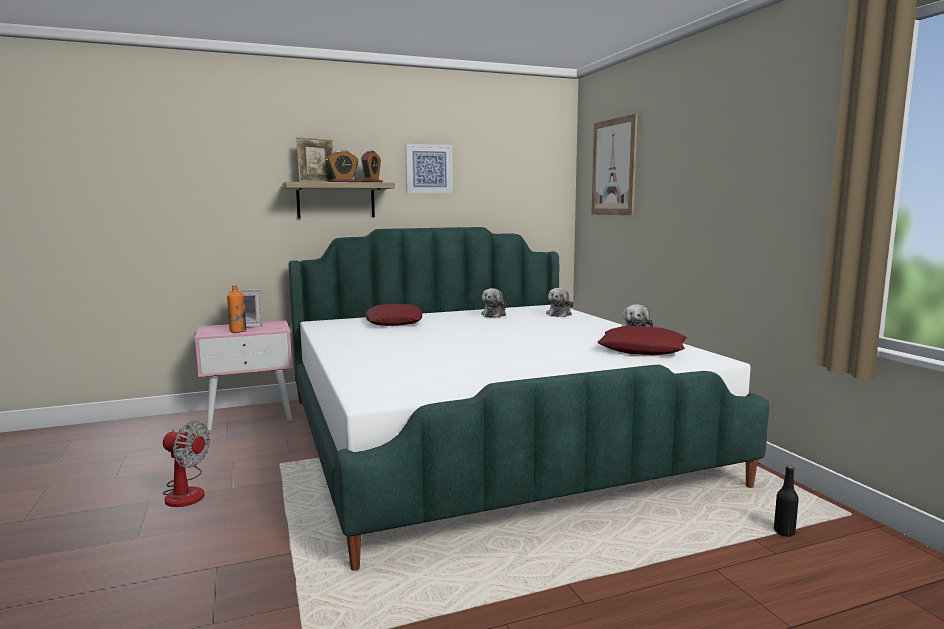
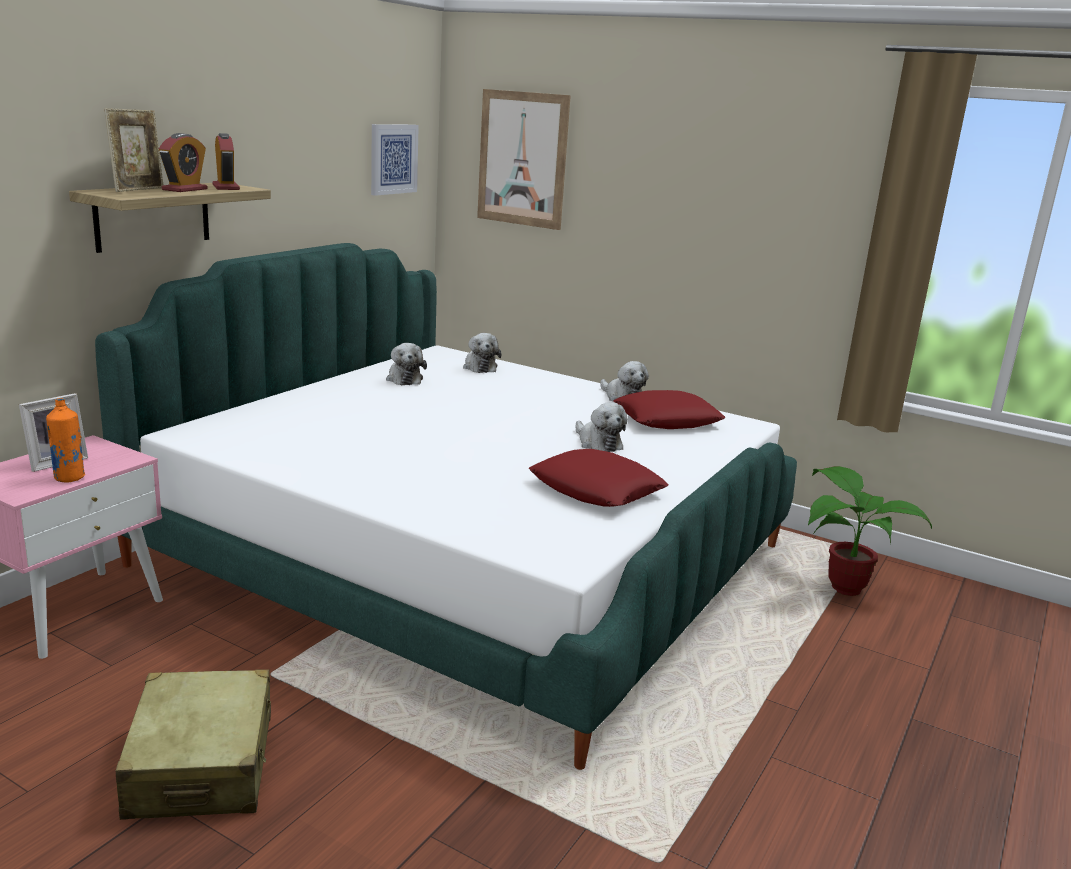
camera: 40 degrees left, 10 degrees up
fan [162,421,210,507] -> beige suitcase [116,669,271,820]
red pillow [366,304,422,326] -> red pillow moved to [529,449,669,507]
picture [405,144,453,193] -> picture moved to [371,124,419,196]
black bottle [774,466,799,537] -> potted plant [808,466,932,596]
none -> plush toy [576,402,628,452]

